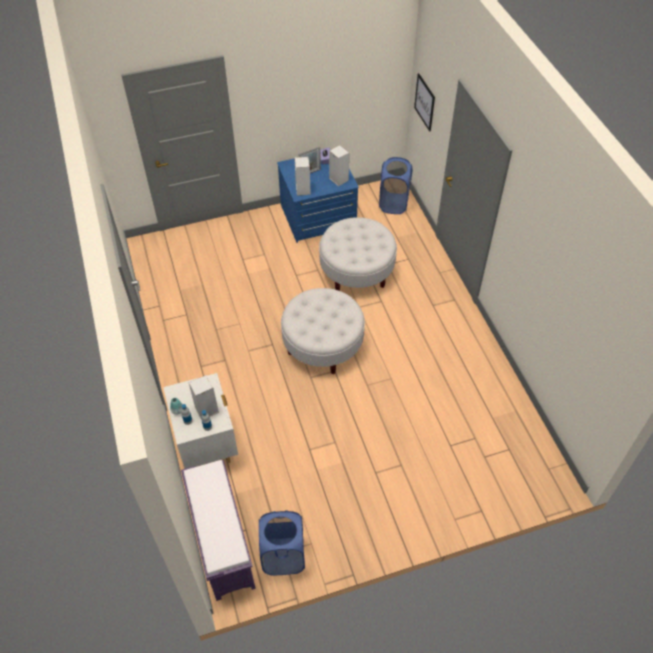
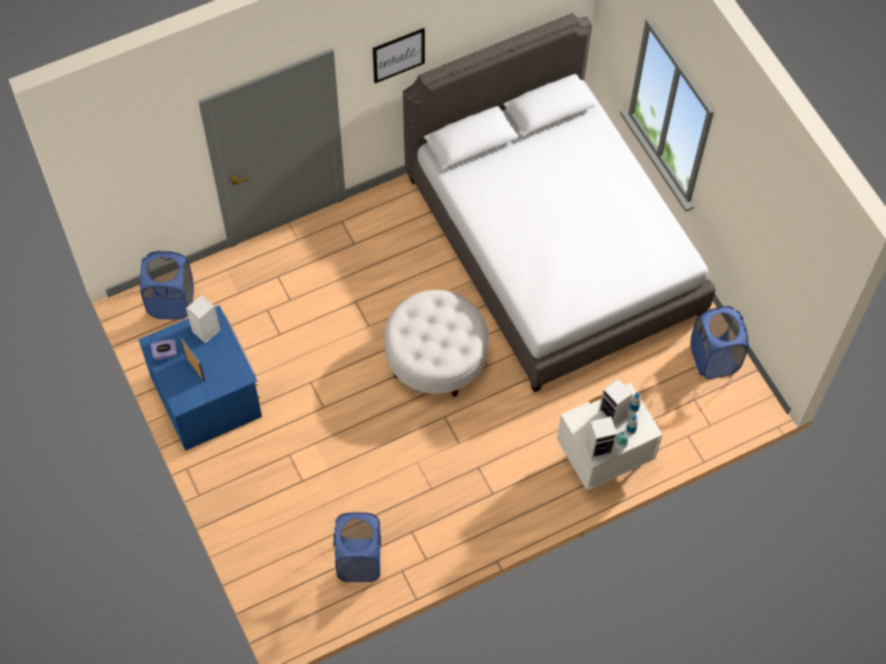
camera: 100 degrees left, 10 degrees up
purple bench [181,460,256,601] -> none
speaker [294,157,311,196] -> speaker moved to [586,417,617,460]
white ottoman [319,217,397,291] -> none
picture [414,73,435,132] -> picture moved to [373,28,425,83]
none -> blue laundry basket [333,512,381,582]
none -> grey bed [403,13,716,392]

